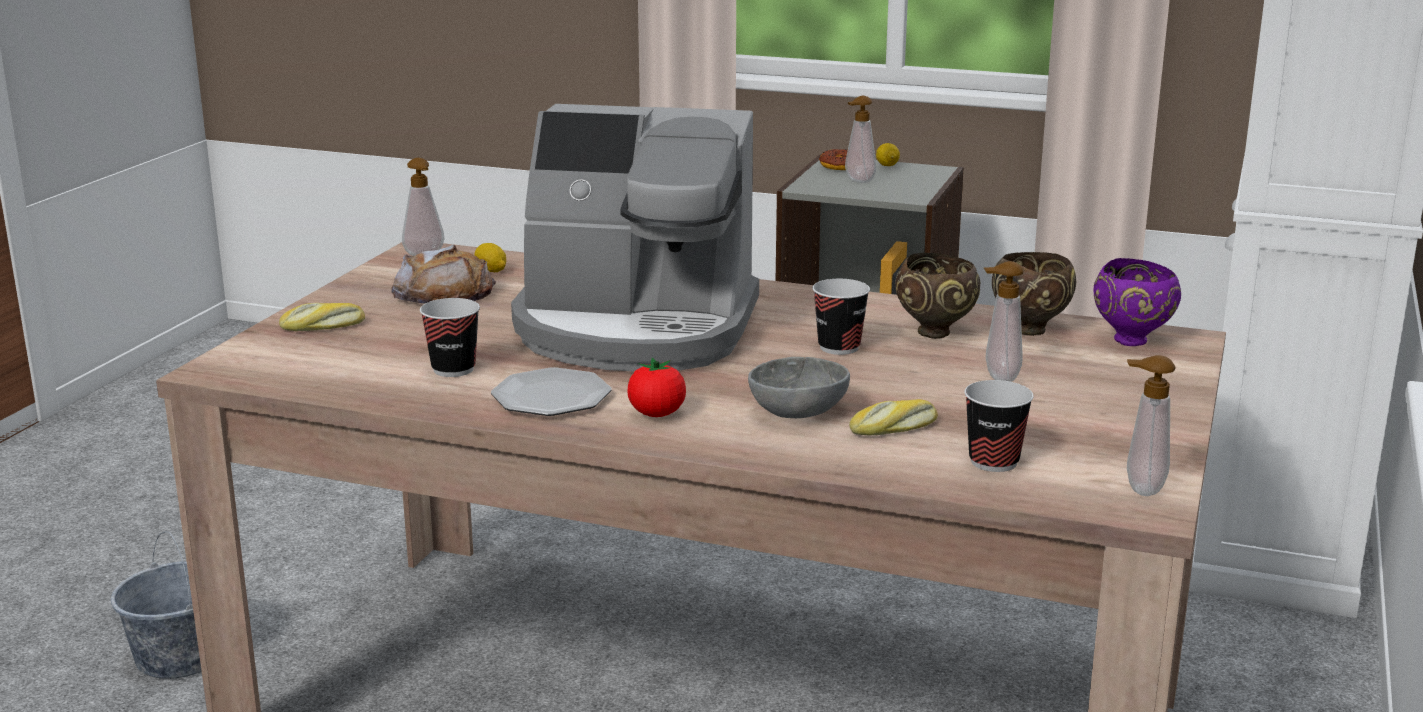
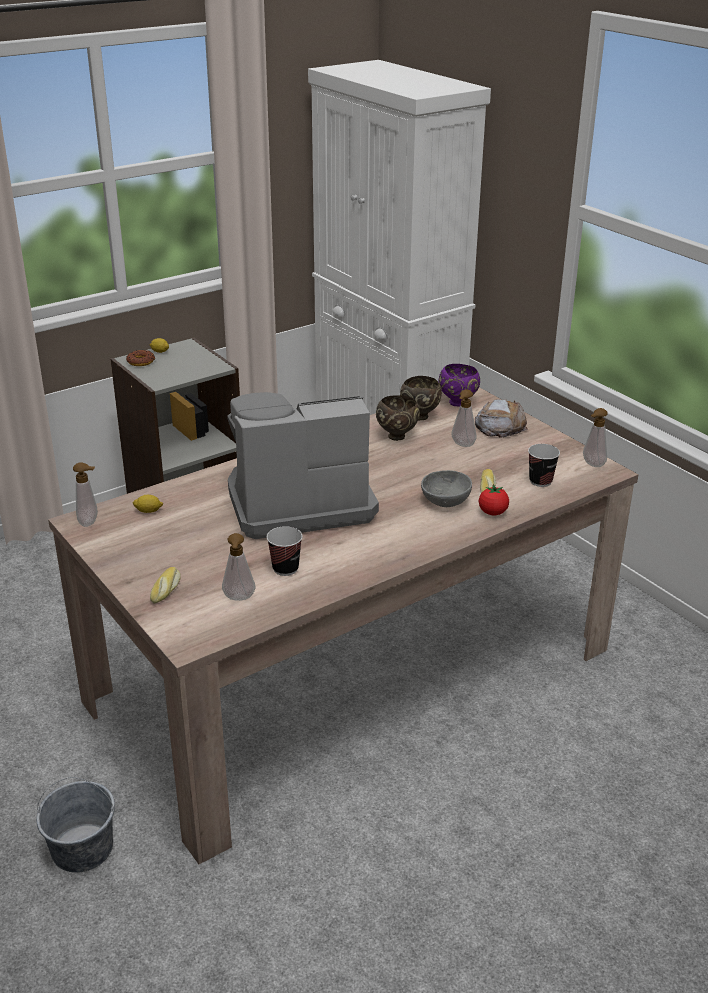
camera: 55 degrees left, 10 degrees up
bread [391,245,496,304] -> bread moved to [475,399,528,438]
plate [491,367,611,416] -> none
coffee machine [511,104,759,372] -> coffee machine turned 150 degrees counterclockwise [228,392,379,539]
tomato [627,358,686,417] -> tomato moved to [479,484,509,515]
cup [812,279,870,355] -> none
soap dispenser [845,96,876,183] -> soap dispenser moved to [222,533,256,601]

